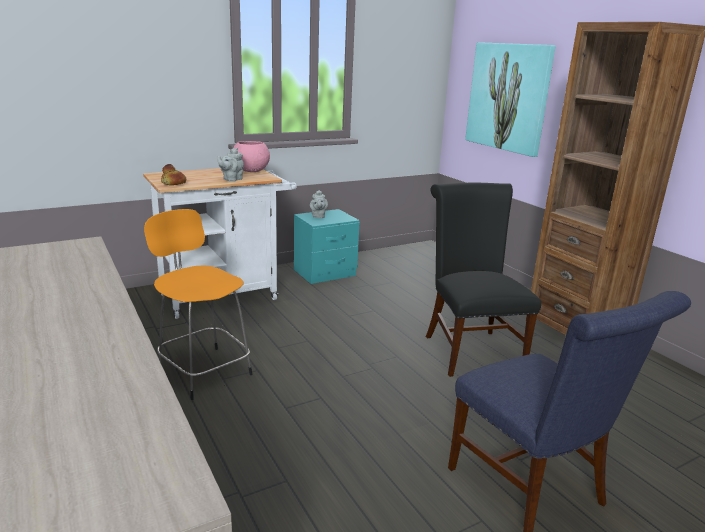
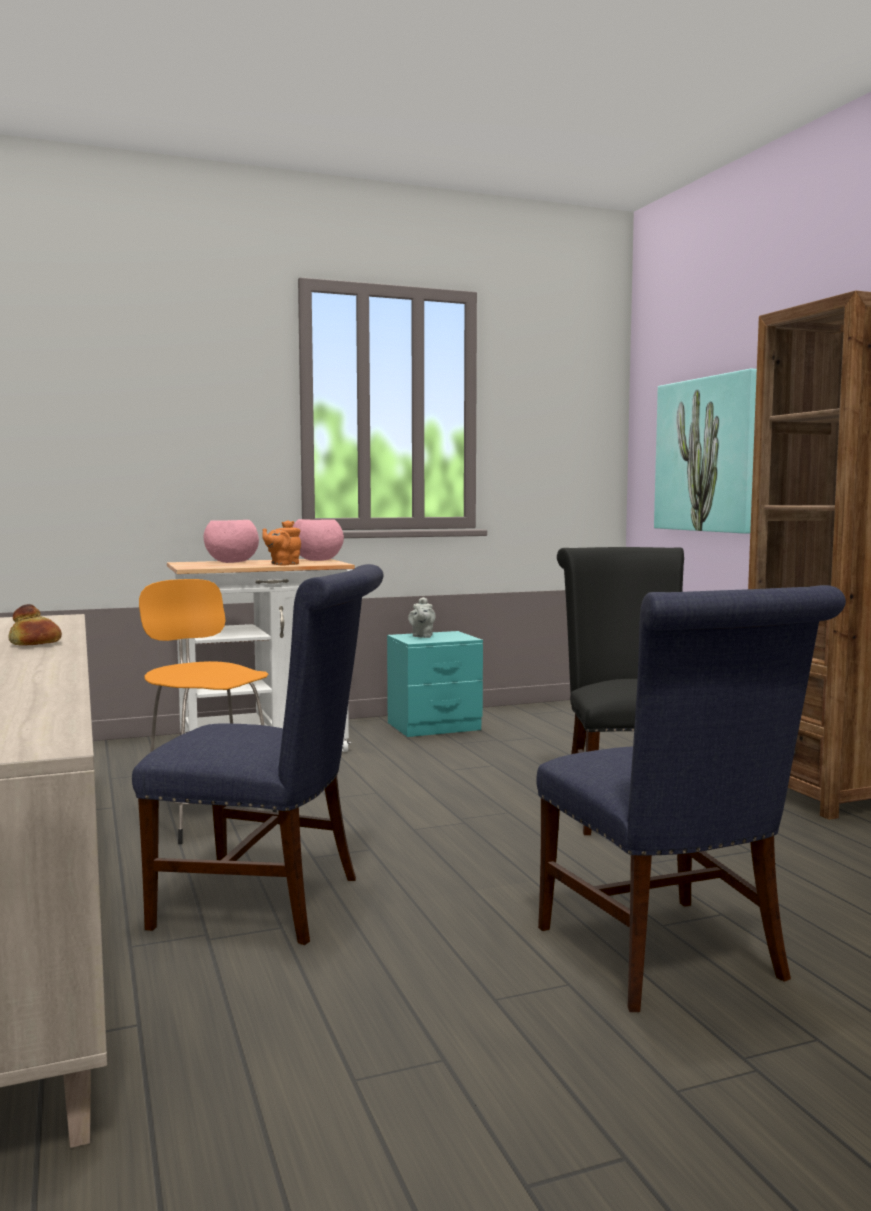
camera: 10 degrees right, 15 degrees down
bread [161,164,186,185] -> bread moved to [9,604,62,646]
grey teapot [218,148,244,182] -> orange teapot [262,520,301,565]
none -> blue chair [132,564,384,945]
none -> pink bowl [204,520,259,563]

